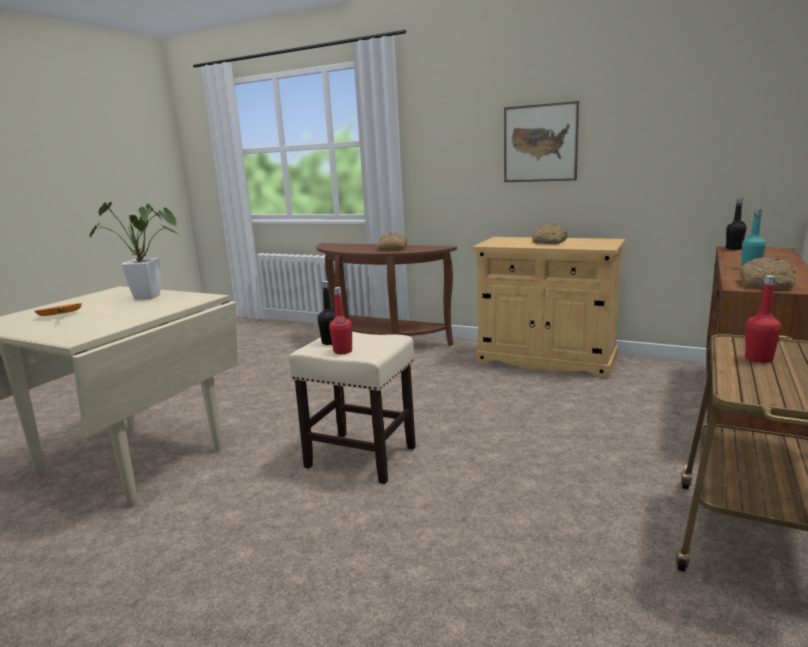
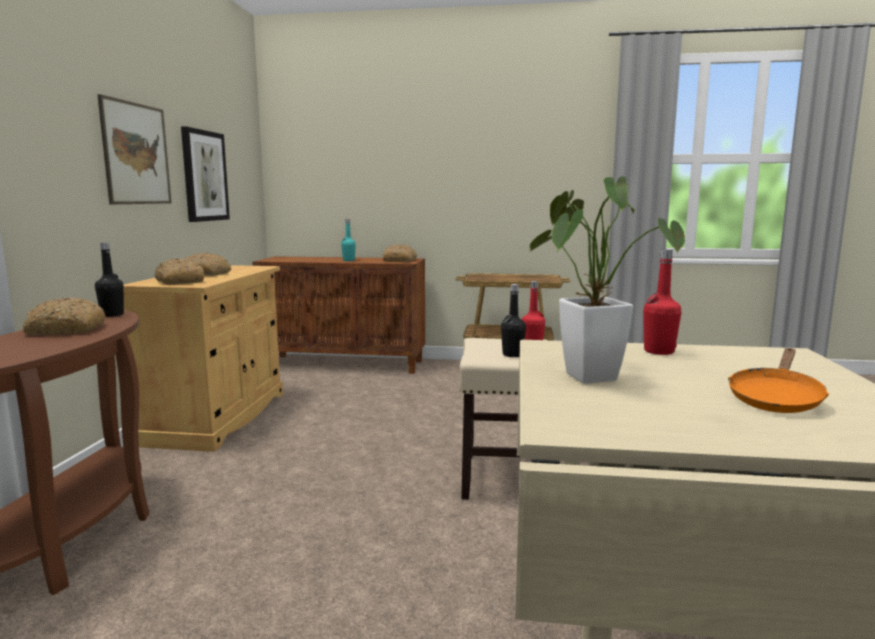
camera: 110 degrees left, 5 degrees down
black bottle [726,198,746,250] -> black bottle moved to [95,242,124,317]
red bottle [745,275,781,363] -> red bottle moved to [643,249,682,355]
none -> bread [155,258,205,285]
none -> picture [181,126,230,222]

